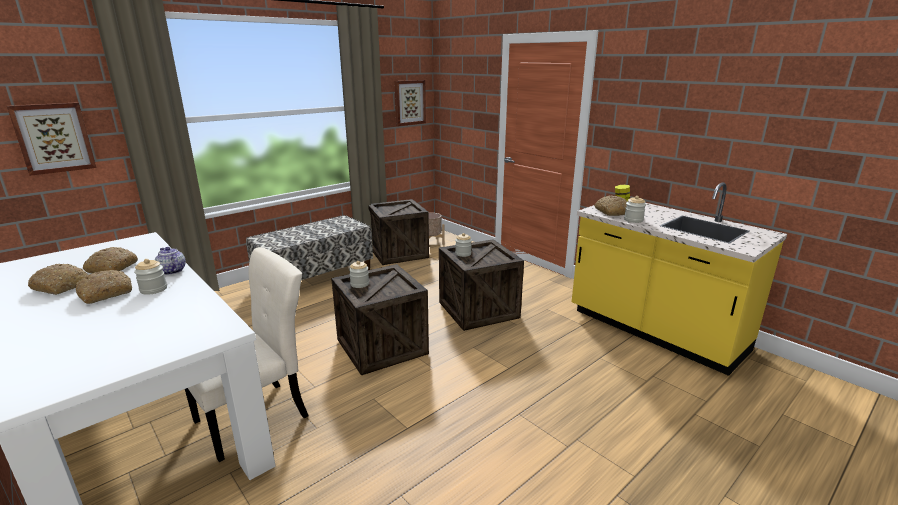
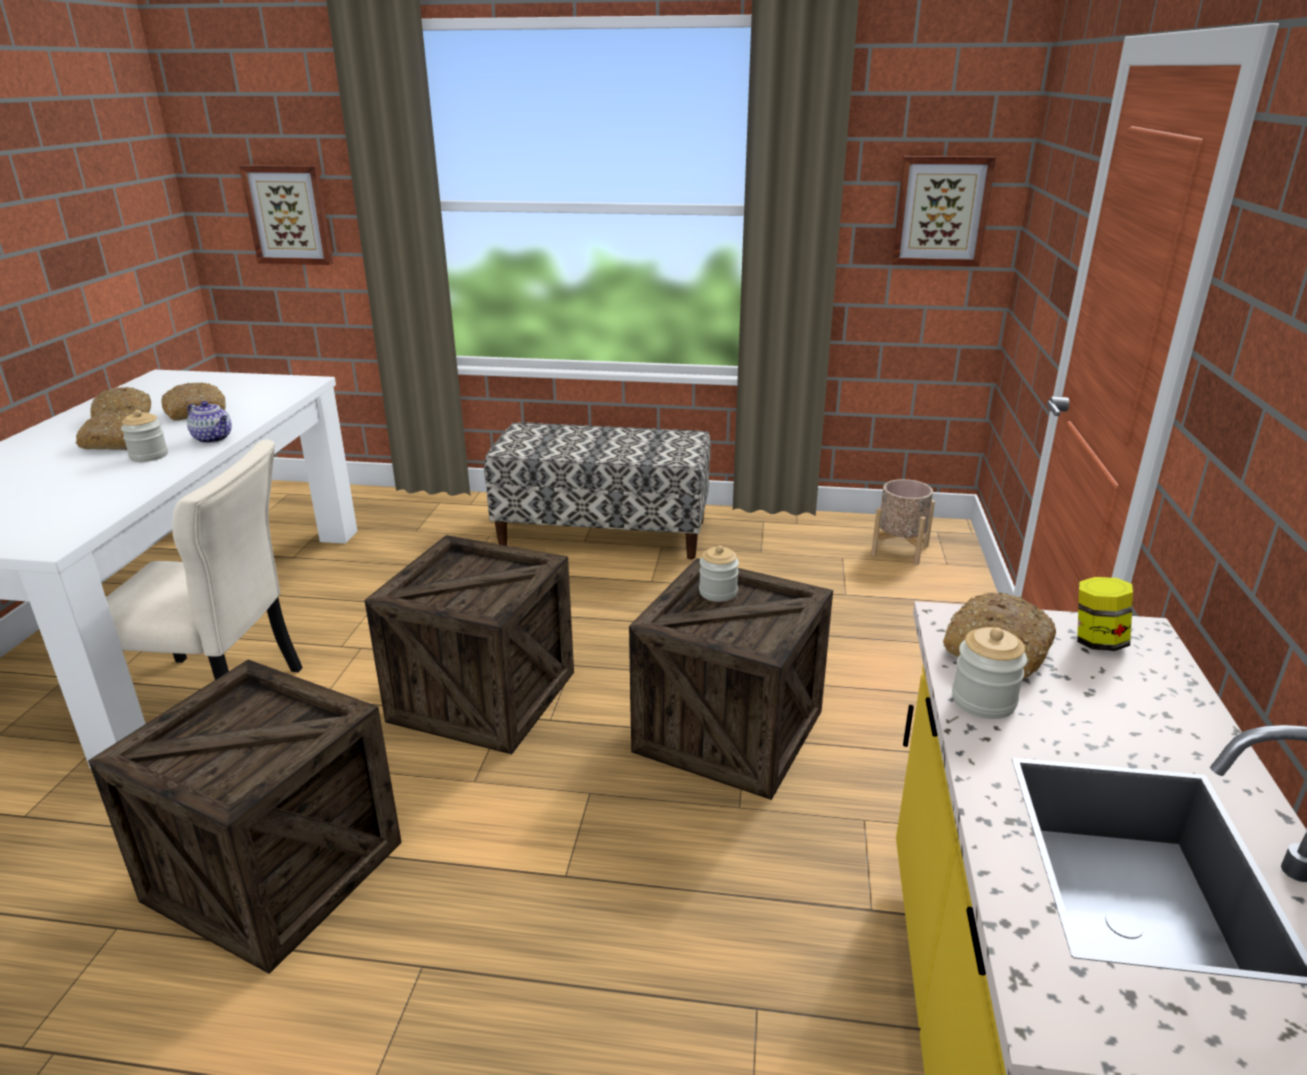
camera: 50 degrees right, 5 degrees up
teapot [155,247,186,275] -> teapot turned 120 degrees clockwise [187,401,232,443]
jar [349,261,369,288] -> none
crate [368,199,429,265] -> crate moved to [88,660,402,974]

